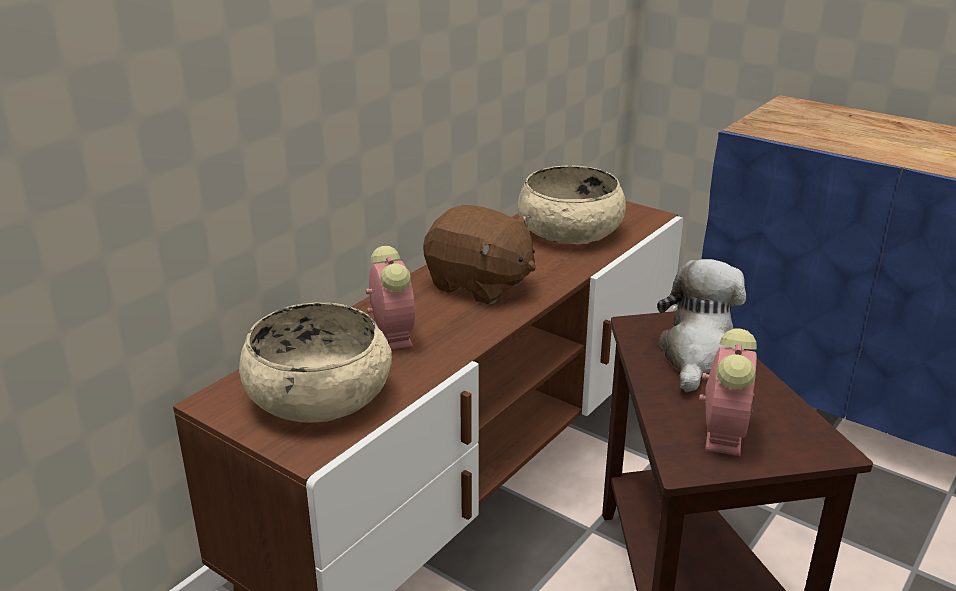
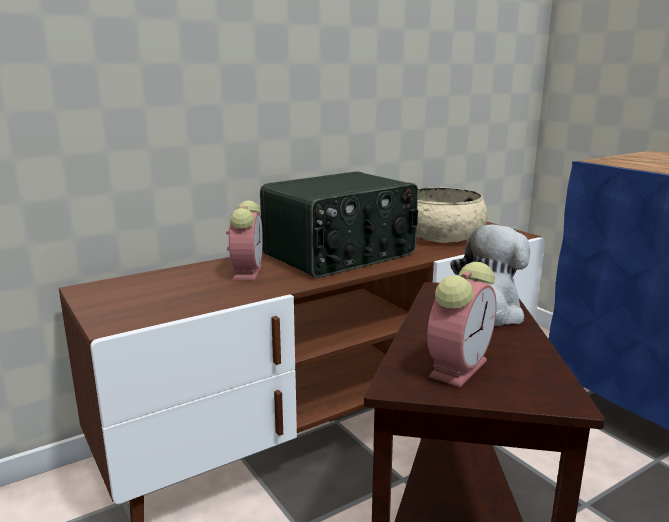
camera: 20 degrees right, 10 degrees down
beige bowl [239,303,392,423] -> none
brown plush toy [423,205,536,304] -> radio [260,172,418,278]

